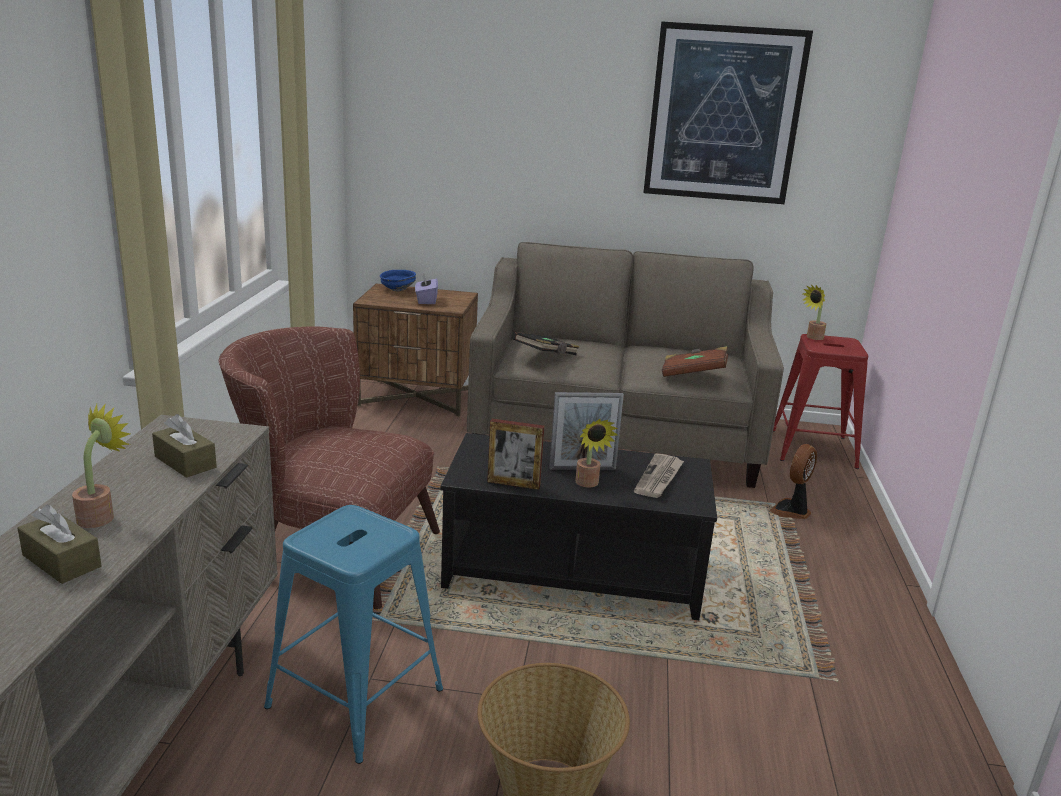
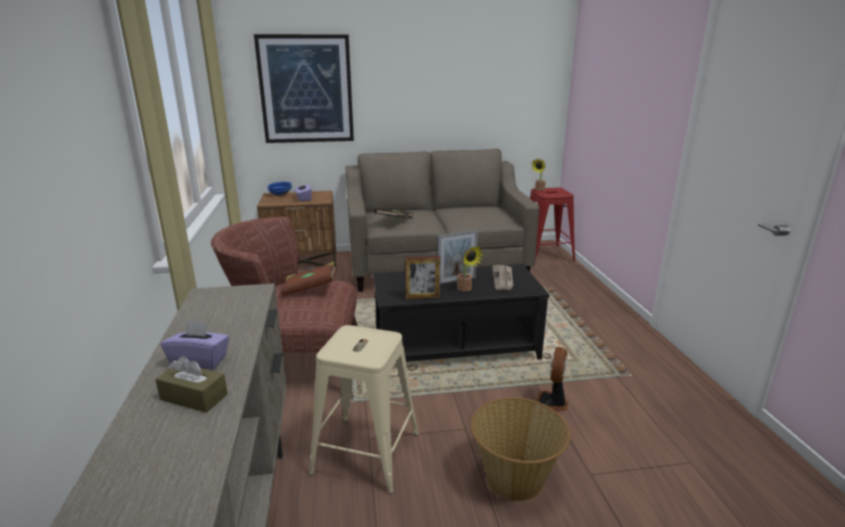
camera: 15 degrees left, 0 degrees up
potted plant [72,404,130,528] -> purple tissue box [161,320,229,369]
brown tissue box [152,414,217,478] -> none
blue stool [264,505,443,764] -> beige stool [309,325,418,494]
picture [643,21,813,204] -> picture moved to [254,34,354,143]
brown book [662,346,728,377] -> brown book moved to [281,262,337,296]
fan [769,444,817,519] -> fan moved to [537,347,568,412]

